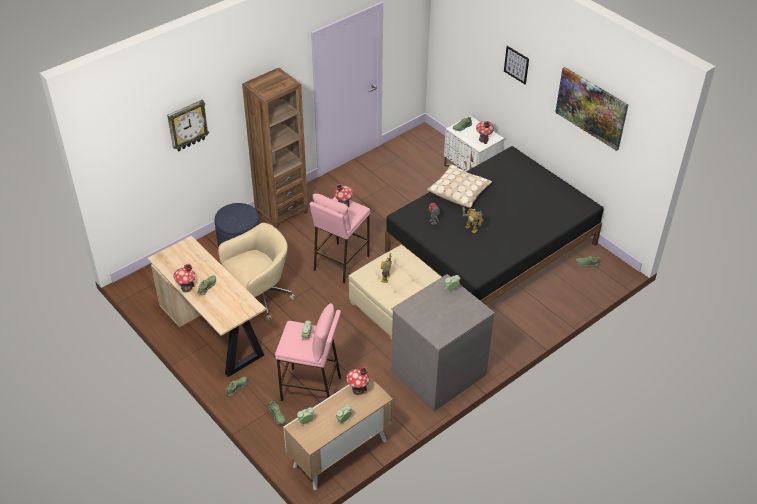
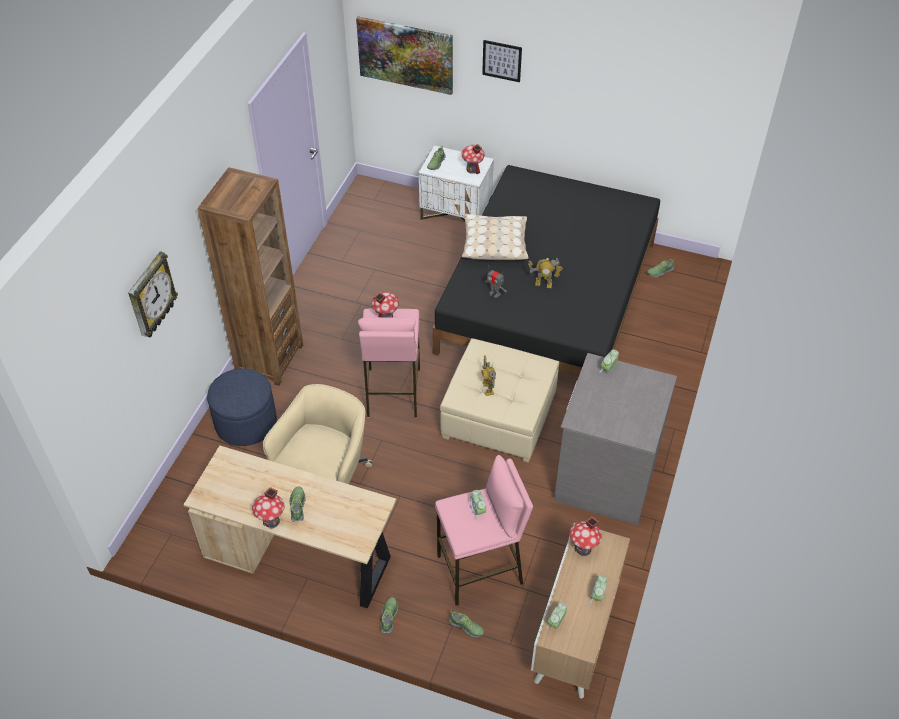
camera: 30 degrees left, 5 degrees up
picture [555,67,628,151] -> picture moved to [356,16,453,95]

